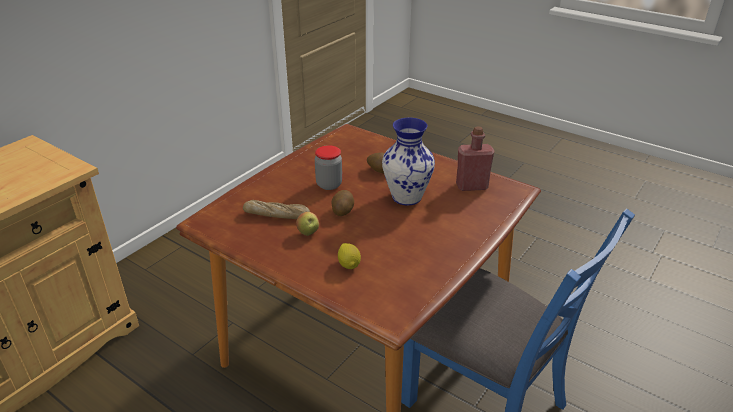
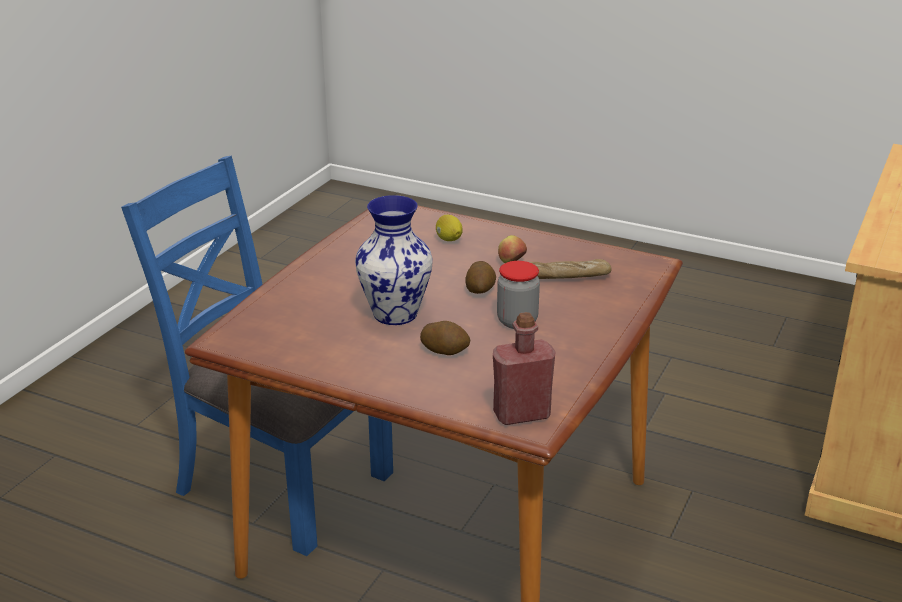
camera: 170 degrees right, 5 degrees down
red bottle [456,126,494,191] -> red bottle moved to [493,312,556,425]

